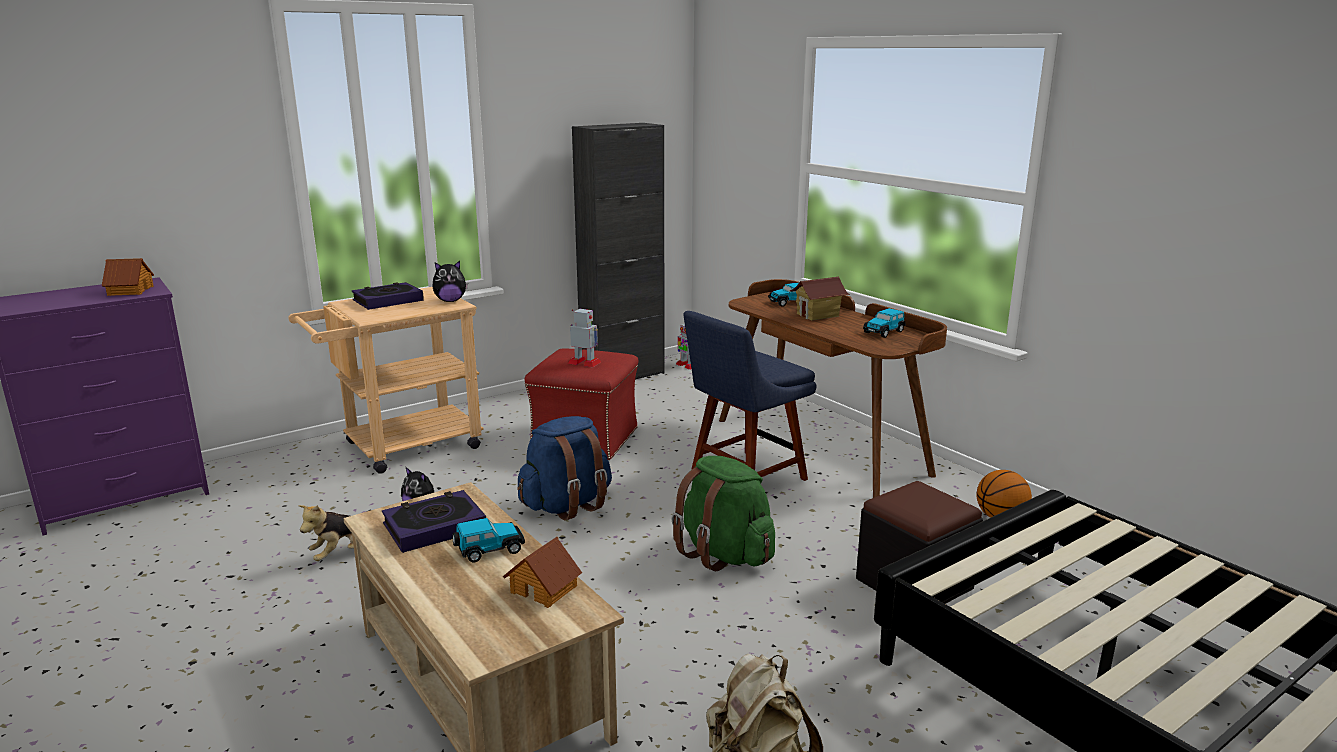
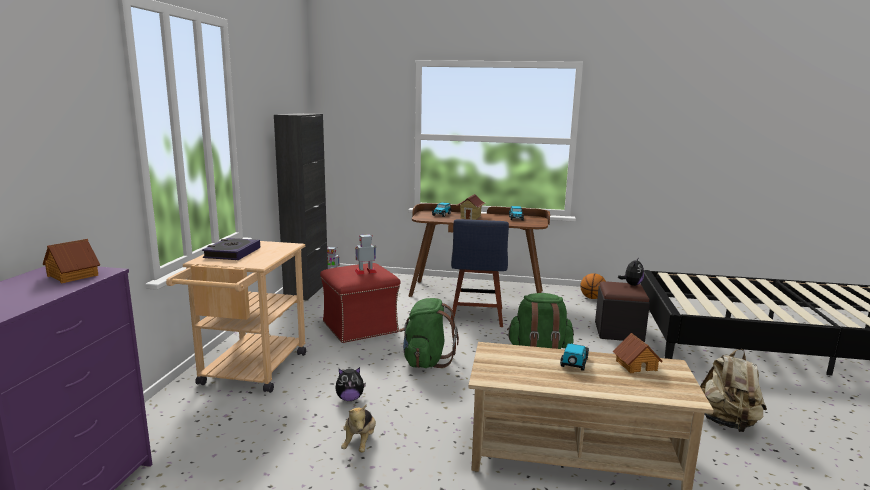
camera: 45 degrees left, 5 degrees down
book [382,490,486,553] -> none
plush toy [433,261,468,302] -> plush toy moved to [618,257,644,286]
blue backpack [517,416,612,520] -> green backpack [399,298,459,368]

